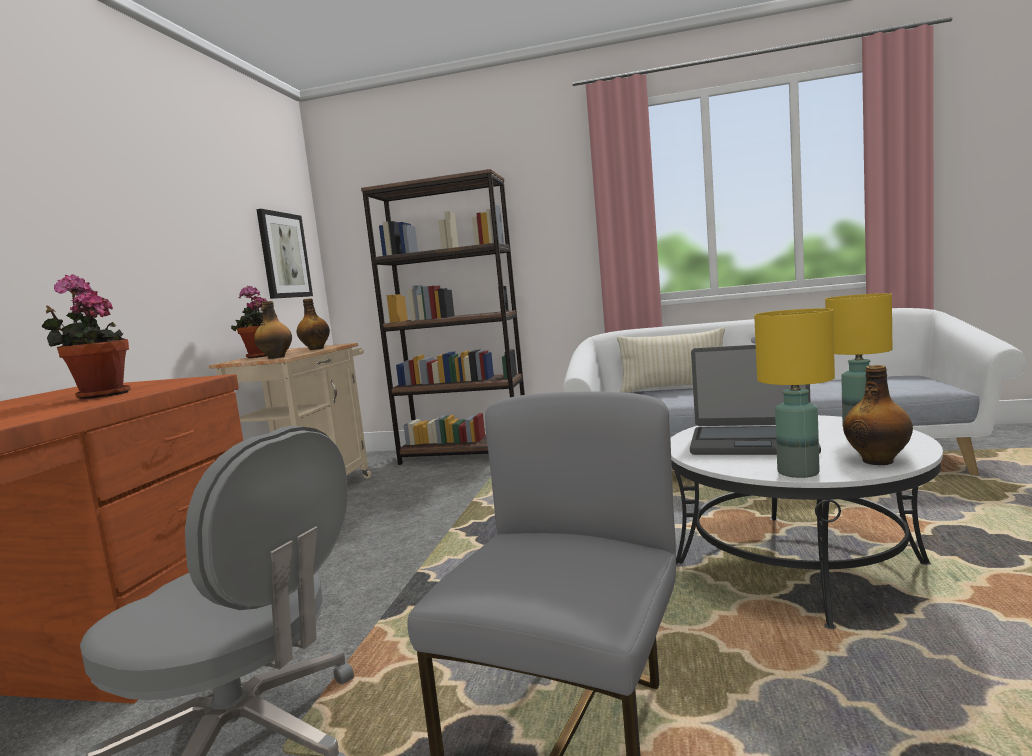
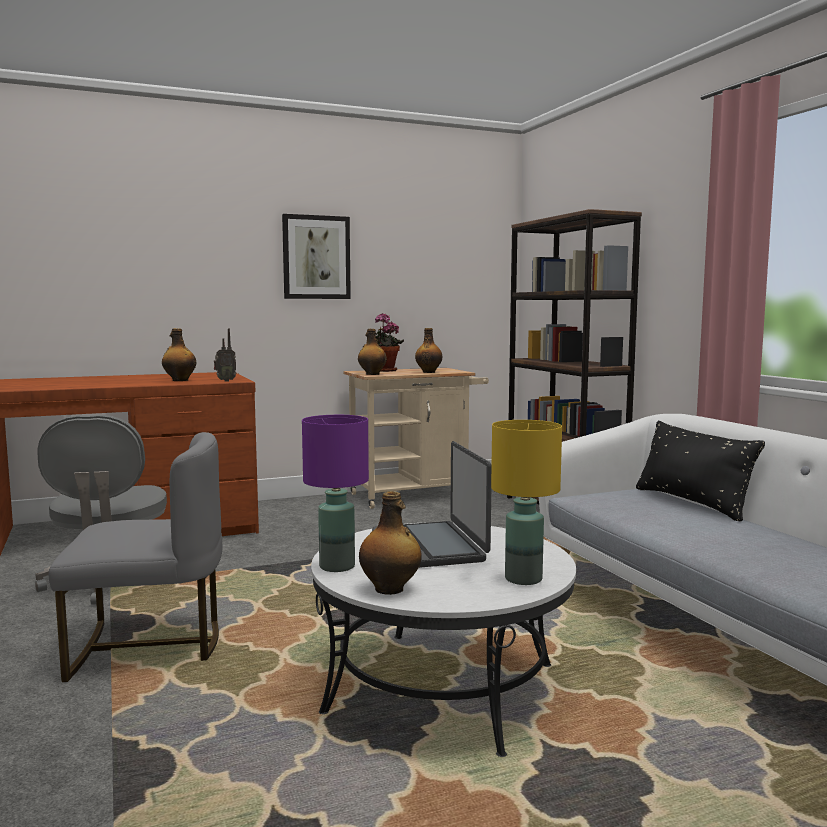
camera: 55 degrees right, 0 degrees up
potted plant [42,274,131,399] -> bottle [162,328,196,381]
picture [256,209,313,299] -> picture moved to [282,214,351,299]
beige pillow [617,328,725,393] -> black pillow [636,421,765,522]
yellow table lamp [754,308,835,478] -> purple table lamp [302,415,369,572]
none -> radio [214,329,236,382]

